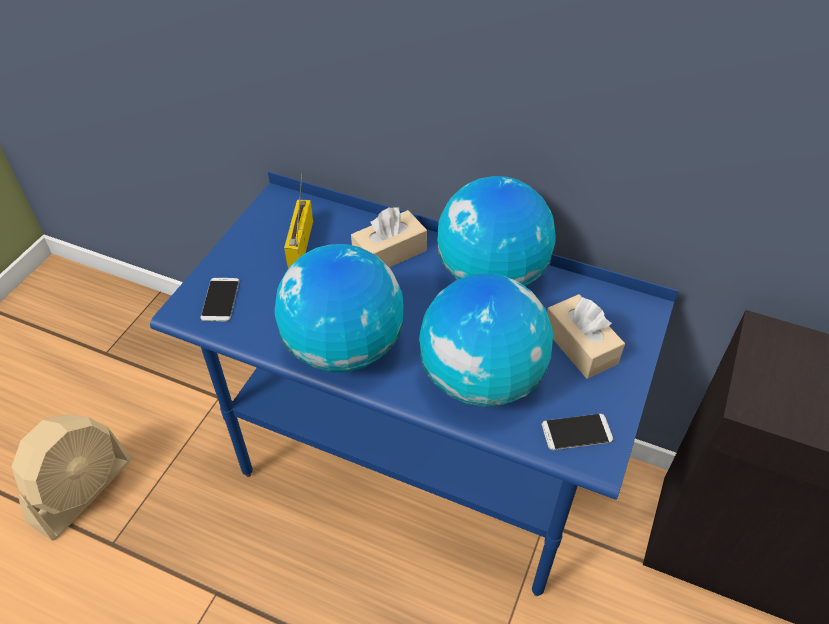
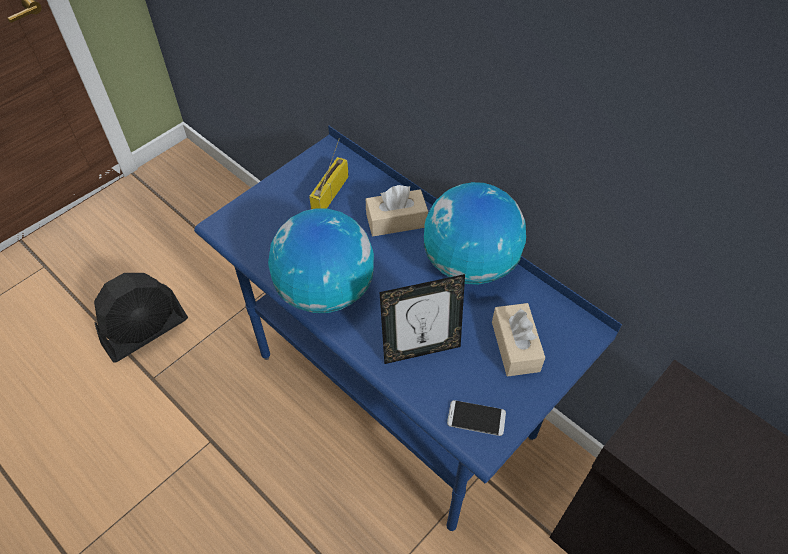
camera: 20 degrees right, 5 degrees up
beige fan [12,414,132,541] -> black fan [94,273,188,363]
phone [200,278,239,322] -> none
globe [419,273,553,407] -> picture frame [380,274,465,364]

